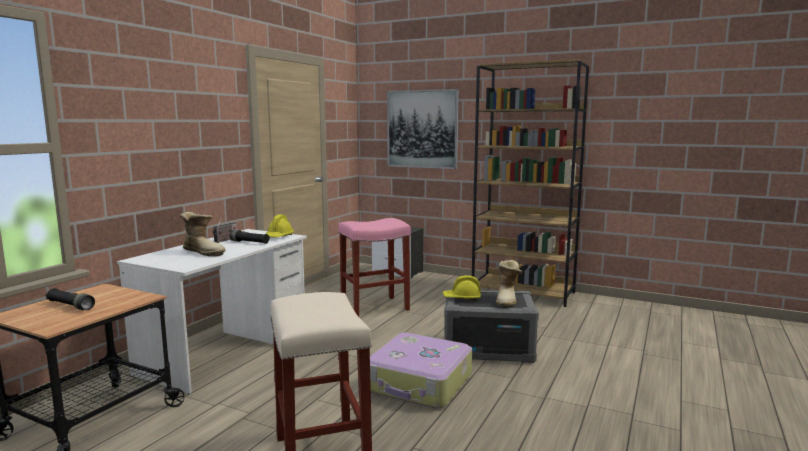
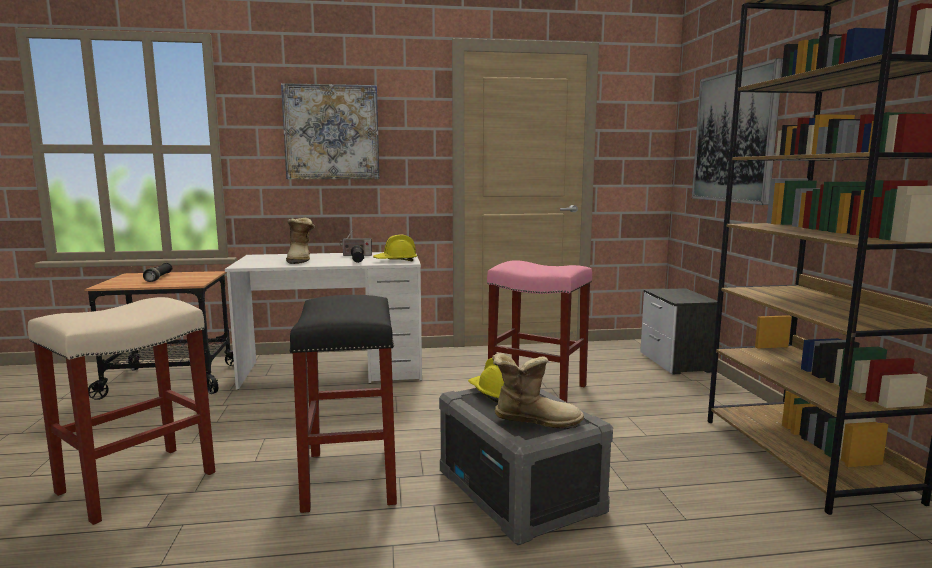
camera: 55 degrees right, 0 degrees up
suitcase [370,333,472,409] -> black stool [289,295,397,513]
boot [496,260,523,308] -> boot turned 150 degrees counterclockwise [492,353,584,429]
none -> picture [281,83,379,179]

